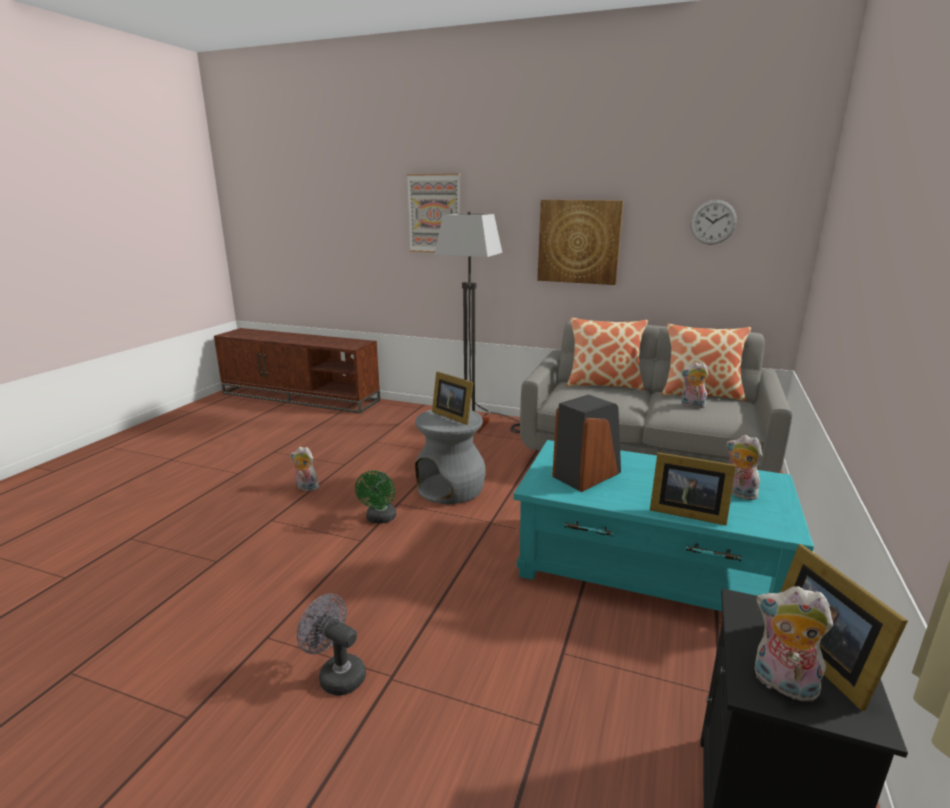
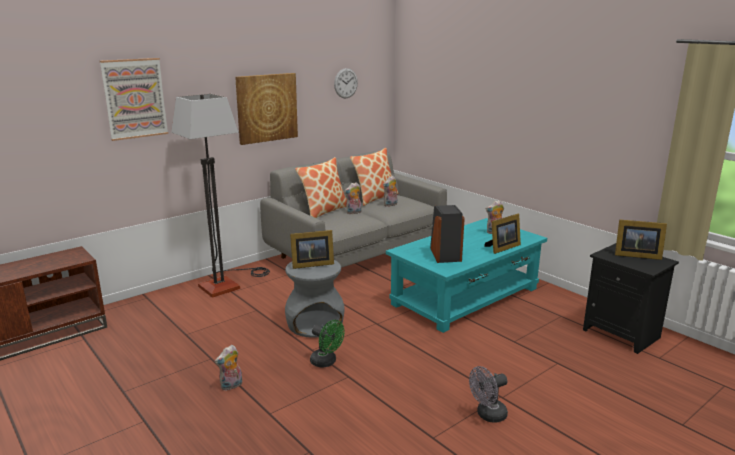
camera: 60 degrees left, 0 degrees up
plush toy [755,586,833,702] -> plush toy moved to [344,182,361,214]

